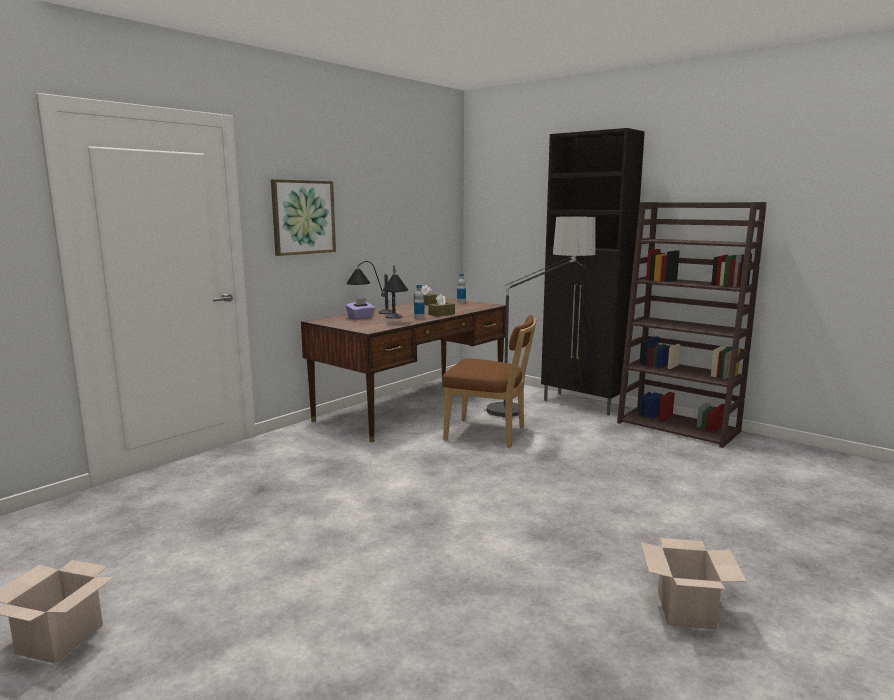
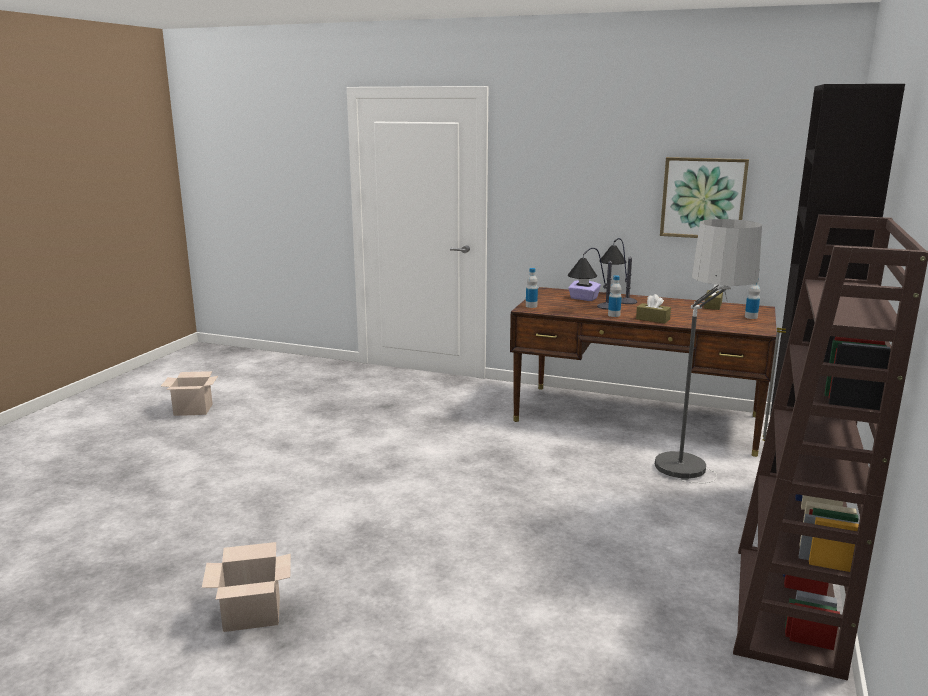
camera: 70 degrees right, 5 degrees up
picture [271,179,336,256] -> picture moved to [660,157,749,238]
brown chair [442,315,537,448] -> none
none -> bottle [526,268,538,308]

